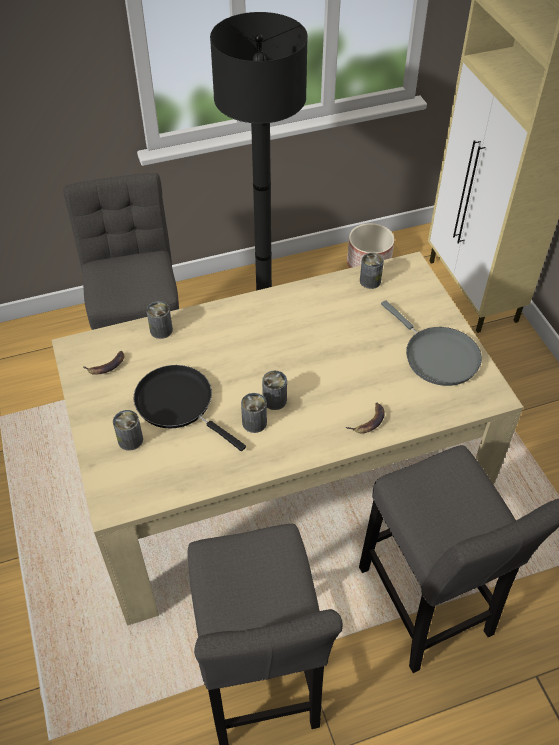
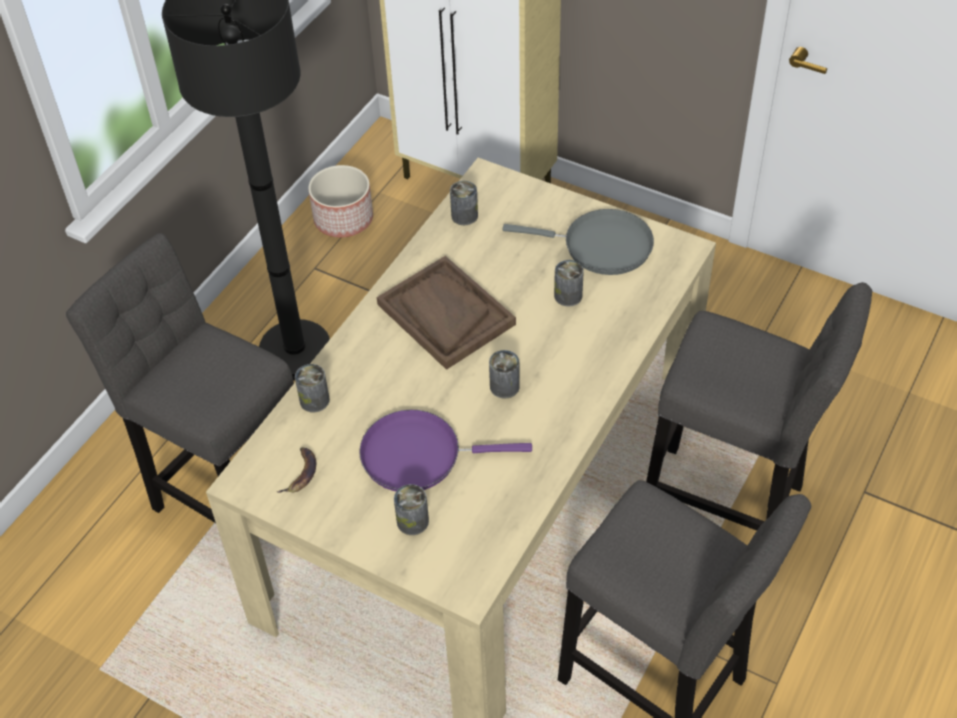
camera: 40 degrees left, 0 degrees up
black frying pan [134,365,246,451] -> purple frying pan [359,410,532,491]
can [241,393,267,433] -> can moved to [554,260,584,307]
banana [346,403,384,433] -> none
none -> brown tray [377,256,516,370]

